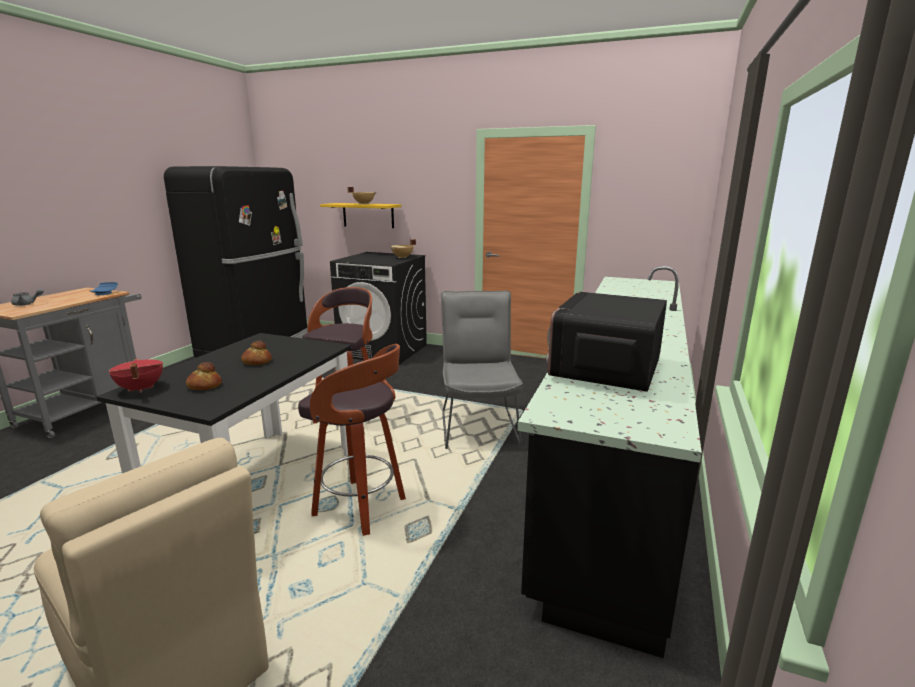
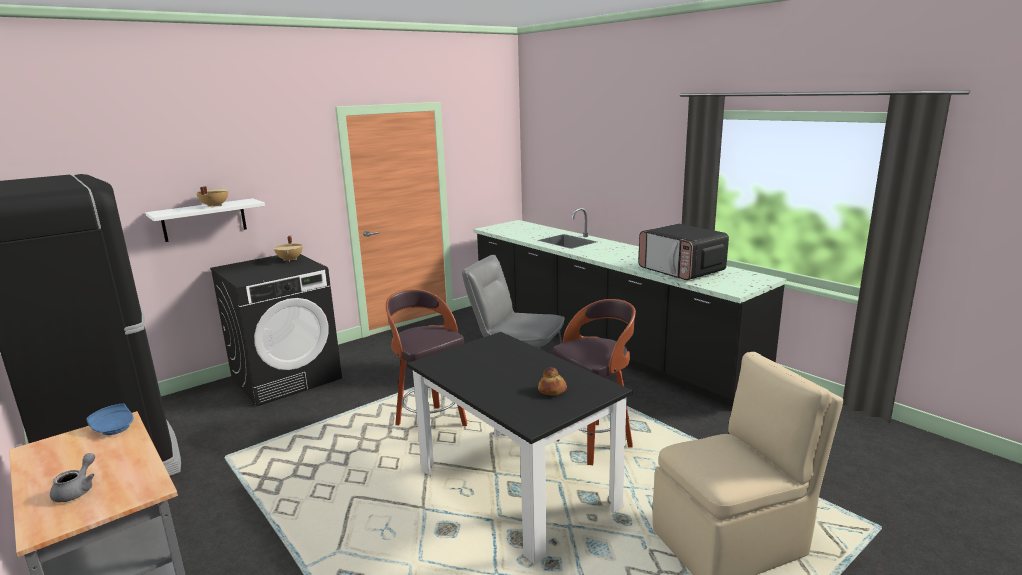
camera: 60 degrees left, 0 degrees up
red cooking pot [109,359,163,393] -> none
bread [241,340,272,365] -> none
yellow shelf [320,203,401,228] -> white shelf [145,198,265,242]

